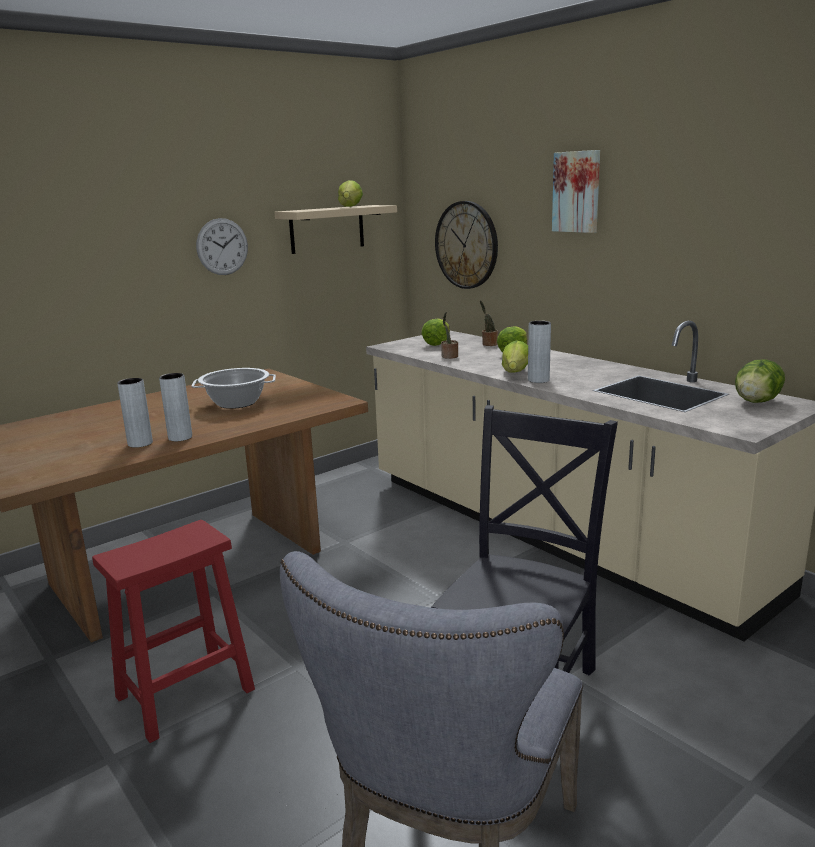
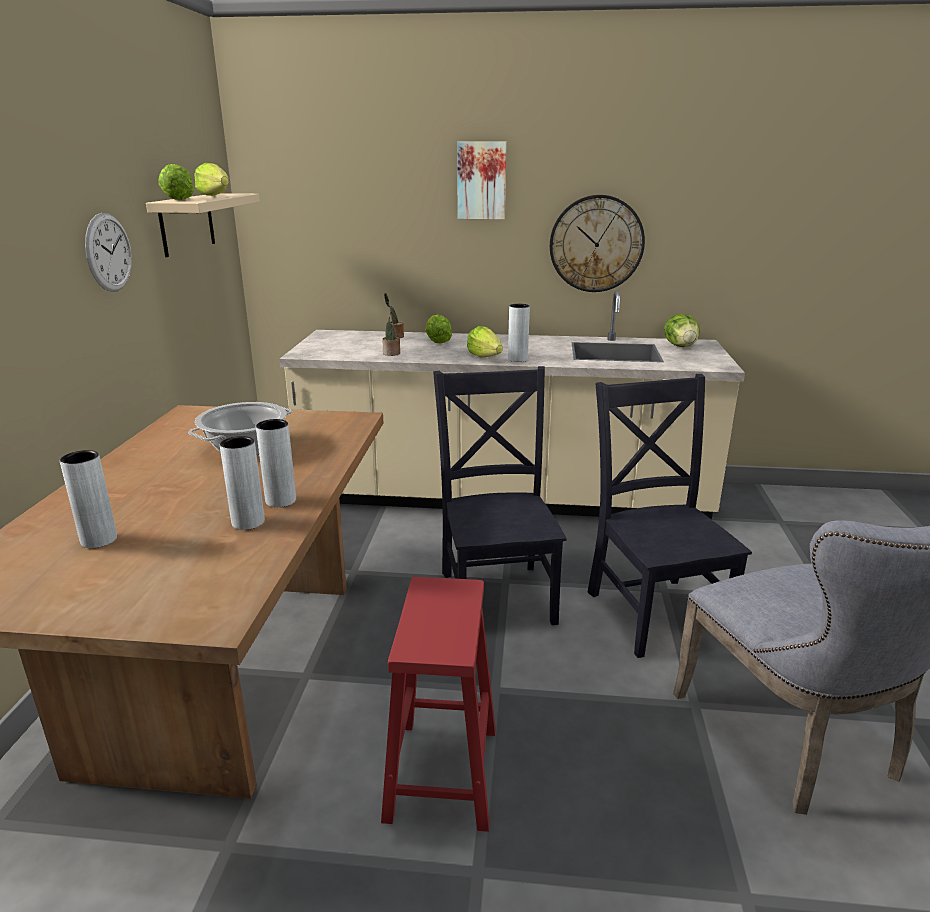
camera: 45 degrees left, 5 degrees up
lettuce [421,319,450,346] -> lettuce moved to [158,164,194,200]
wall clock [435,201,498,289] -> wall clock moved to [550,195,645,292]
none -> grey vase [60,450,117,548]
none -> black chair [433,366,567,625]

